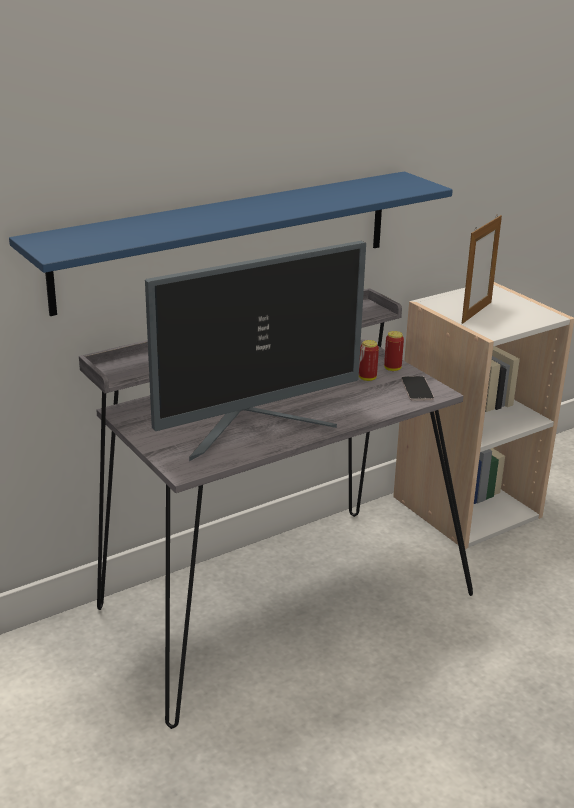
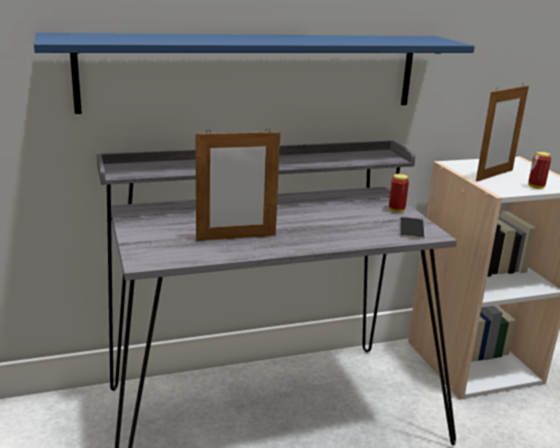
camera: 15 degrees right, 5 degrees down
monitor [145,241,366,461] -> picture frame [196,128,280,241]
can [359,340,379,381] -> can moved to [528,152,551,189]

